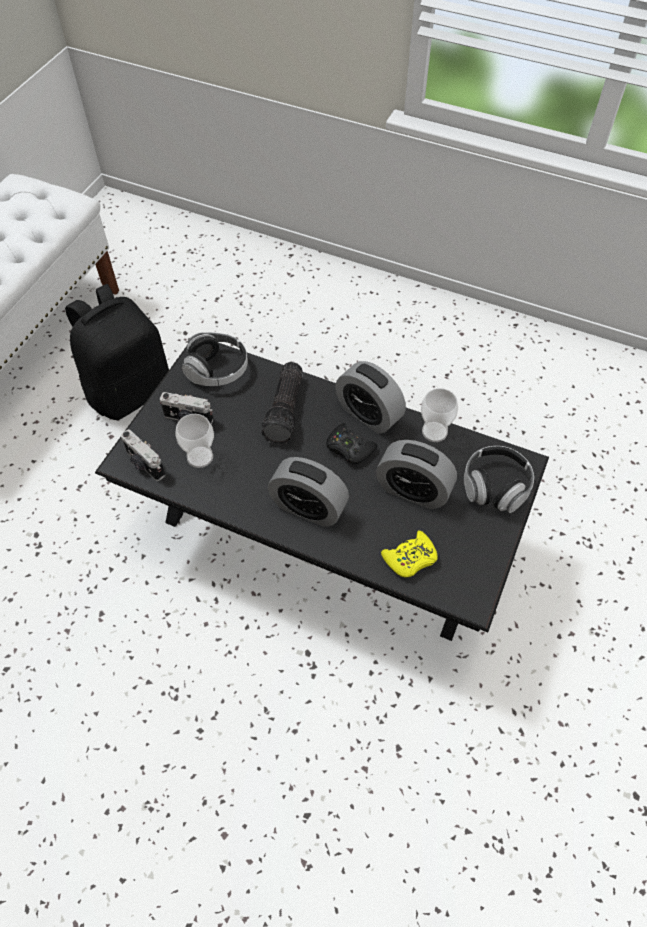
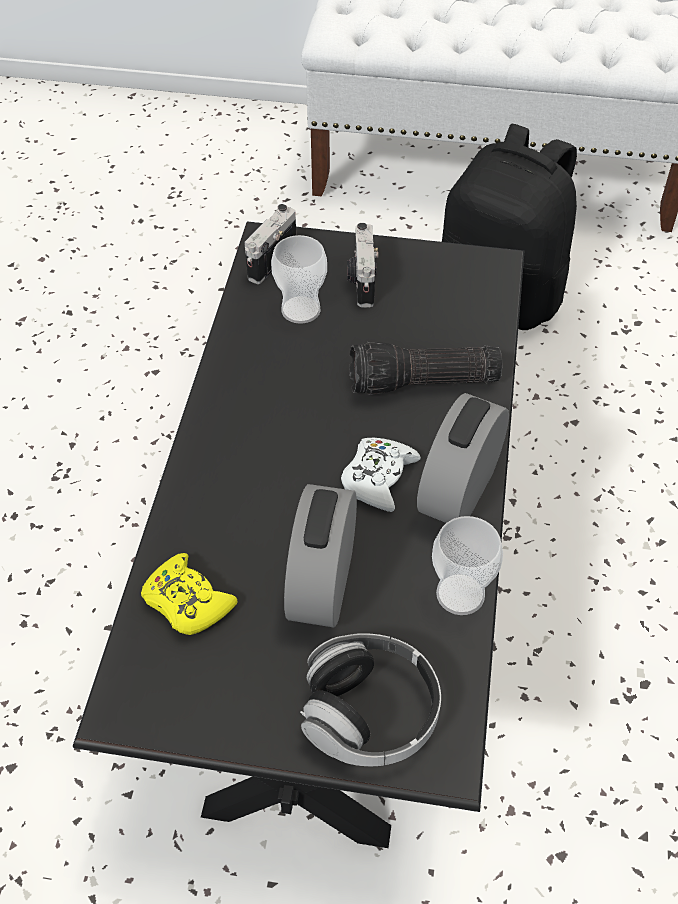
camera: 75 degrees right, 5 degrees down
headphones [182,332,248,386] -> none
alarm clock [268,457,349,527] -> none
black game controller [326,423,377,464] -> white game controller [341,438,421,512]

